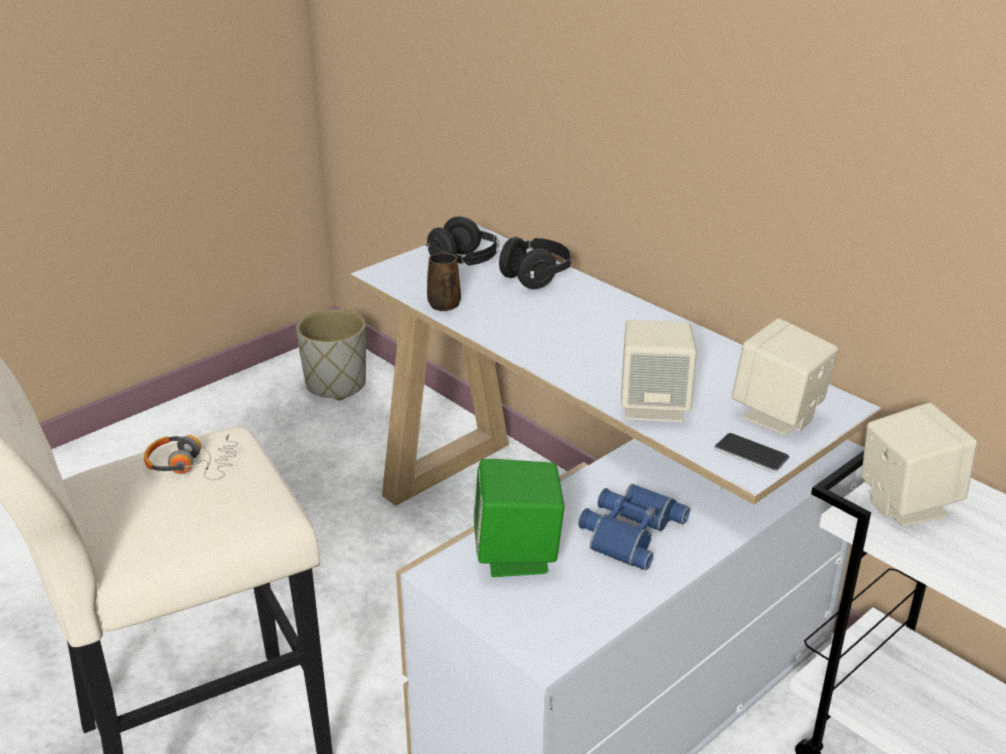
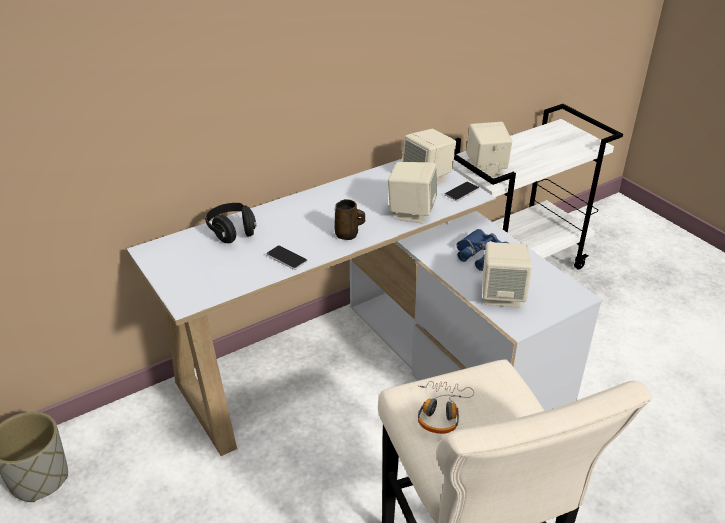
camera: 80 degrees left, 5 degrees up
black headphones [425,216,499,266] -> none
brown mug [427,252,461,311] -> brown mug moved to [335,199,365,240]
green speaker [474,459,565,577] -> beige speaker [482,242,532,307]
none -> phone [266,246,307,270]

